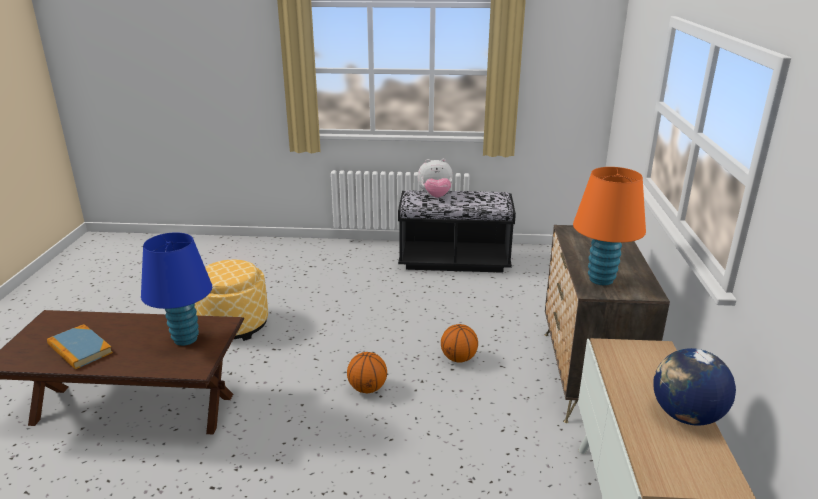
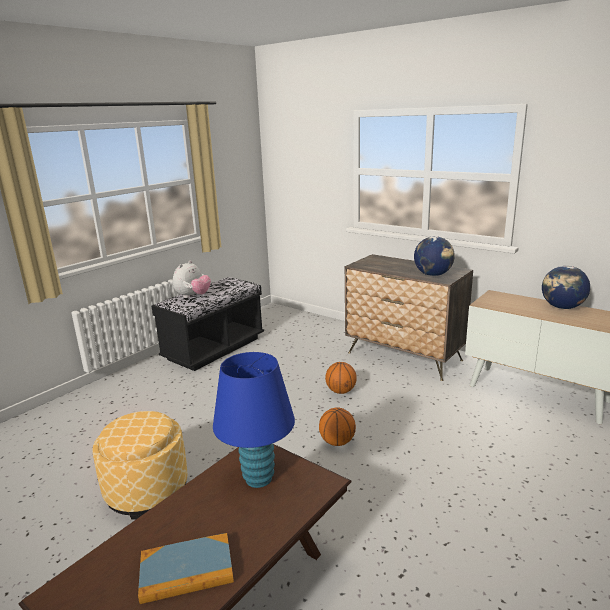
camera: 55 degrees left, 5 degrees down
orange table lamp [573,167,646,285] -> globe [414,236,455,276]

